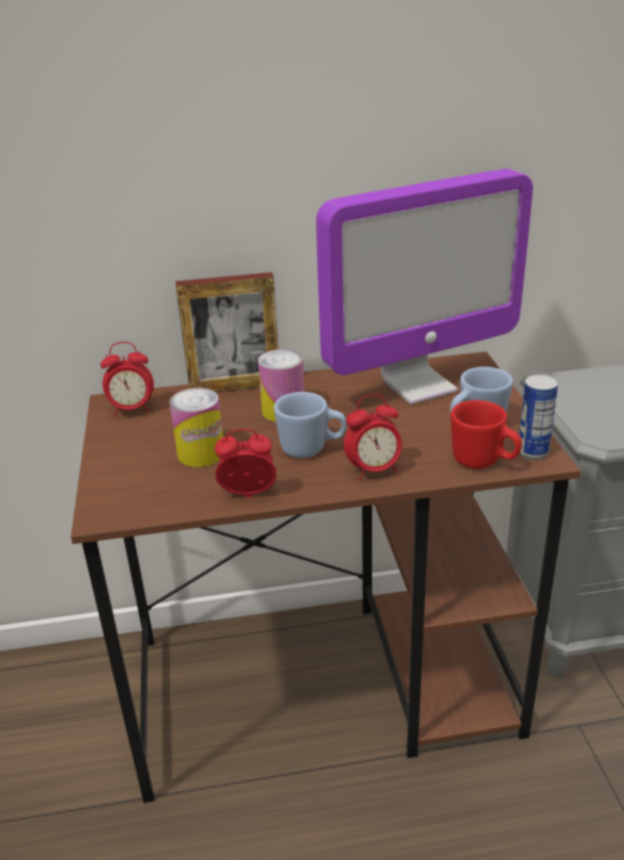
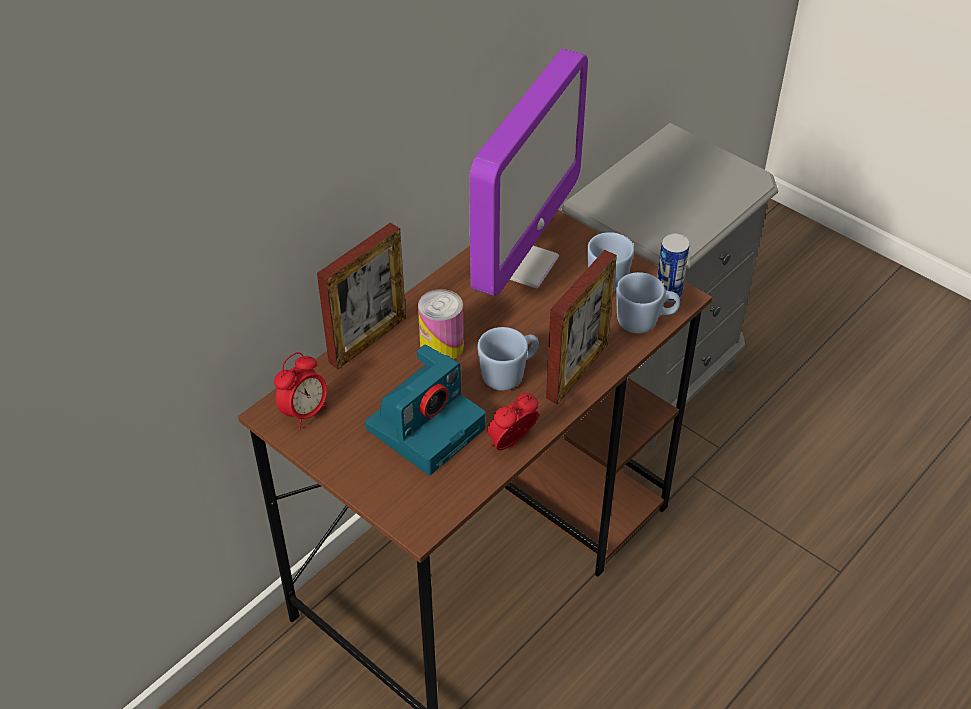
camera: 40 degrees left, 15 degrees up
can [170,388,223,467] -> camera [365,344,485,475]
alarm clock [344,394,402,481] -> picture frame [546,250,617,405]
red mug [451,400,522,469] -> blue mug [616,272,680,333]

